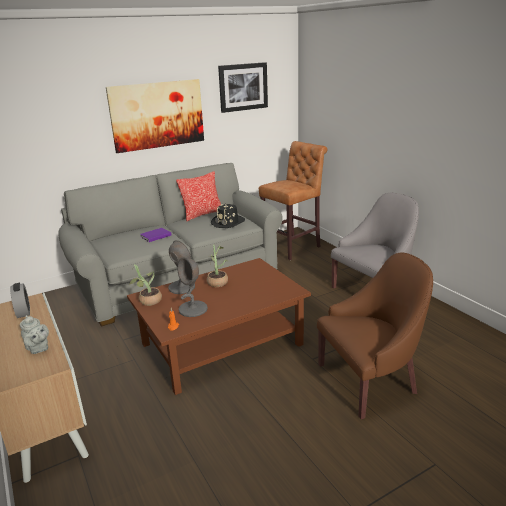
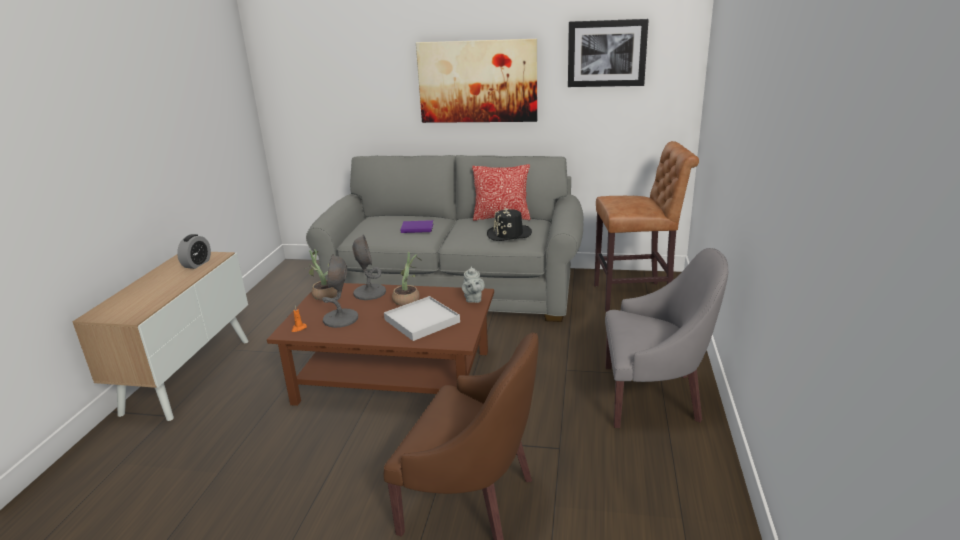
camera: 40 degrees right, 0 degrees up
grey teapot [20,315,49,354] -> grey teapot moved to [462,266,485,303]
none -> white tray [384,296,460,341]

